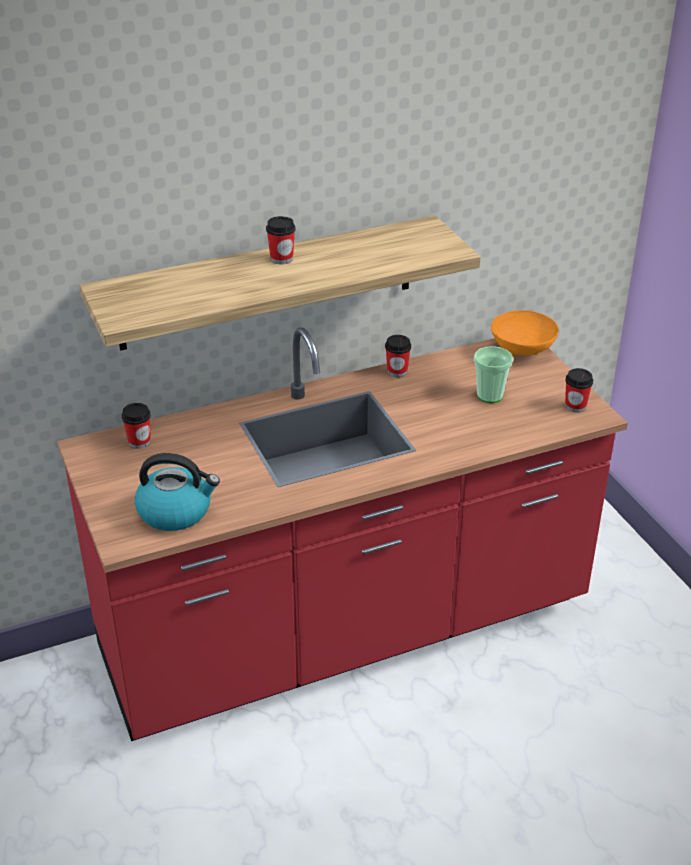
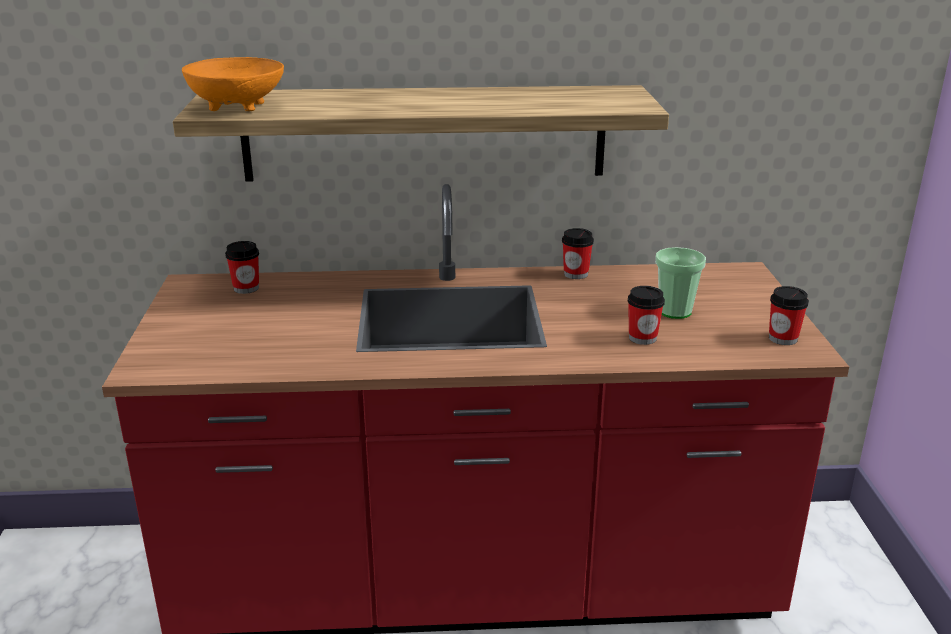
camera: 20 degrees right, 10 degrees down
kettle [135,453,220,531] -> none
cup [266,216,295,264] -> cup moved to [628,286,665,345]
orange bowl [491,310,559,357] -> orange bowl moved to [182,57,284,111]

